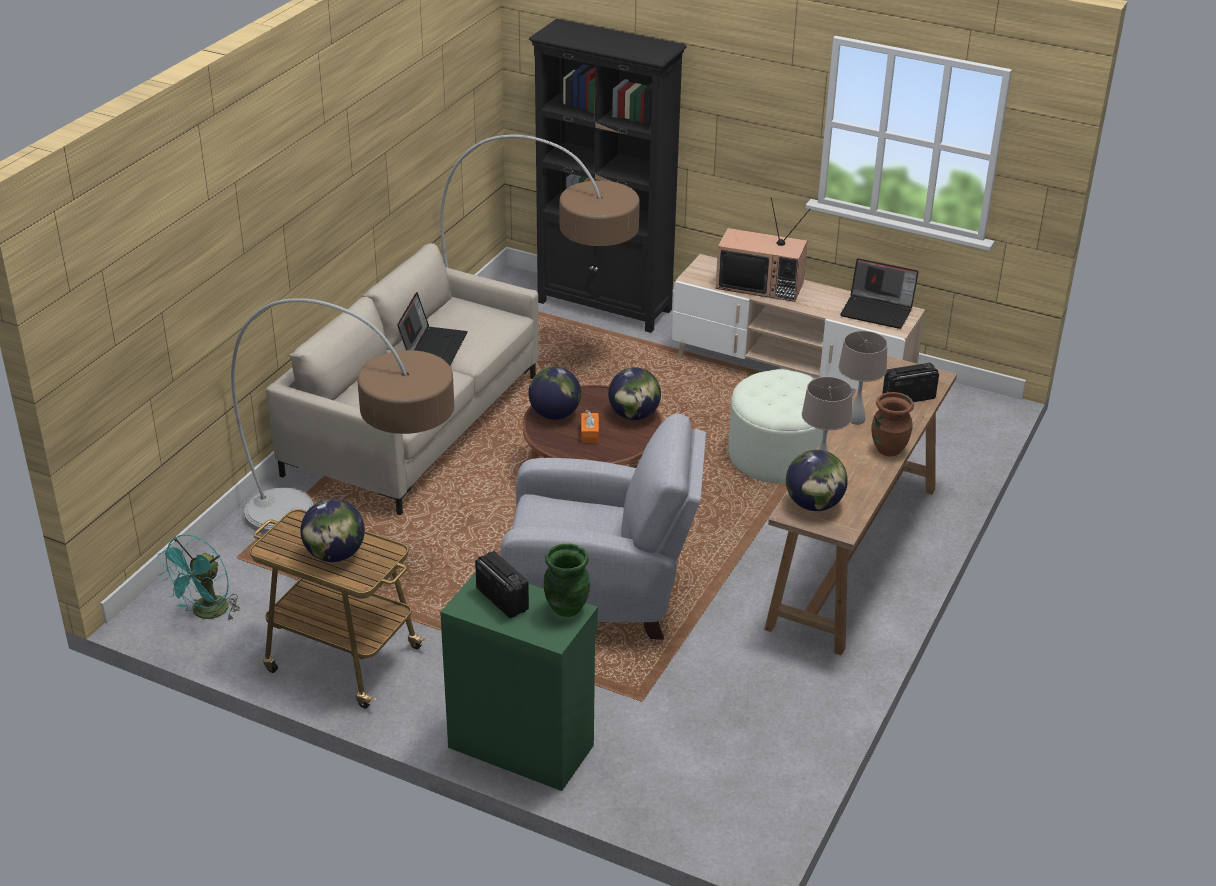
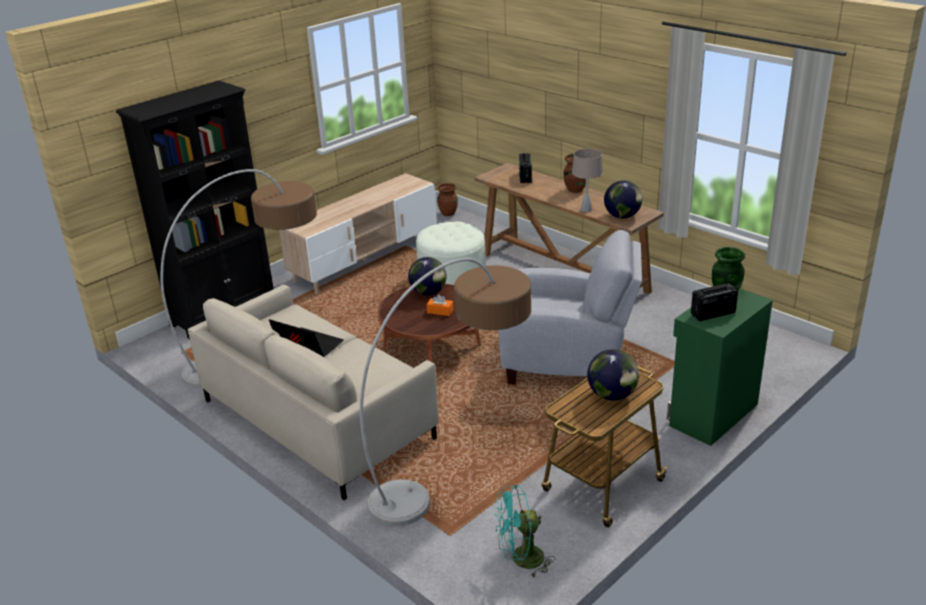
camera: 70 degrees left, 5 degrees down
turquoise fan [158,534,240,620] -> turquoise fan turned 120 degrees clockwise [495,485,555,577]
grey armchair [500,414,706,640] -> grey armchair turned 75 degrees clockwise [499,230,642,384]
globe [528,367,581,420] -> none
television [716,198,810,302] -> none
beige table lamp [838,331,888,425] -> none
laptop [840,258,919,329] -> none
none -> brown vase [437,183,458,216]

